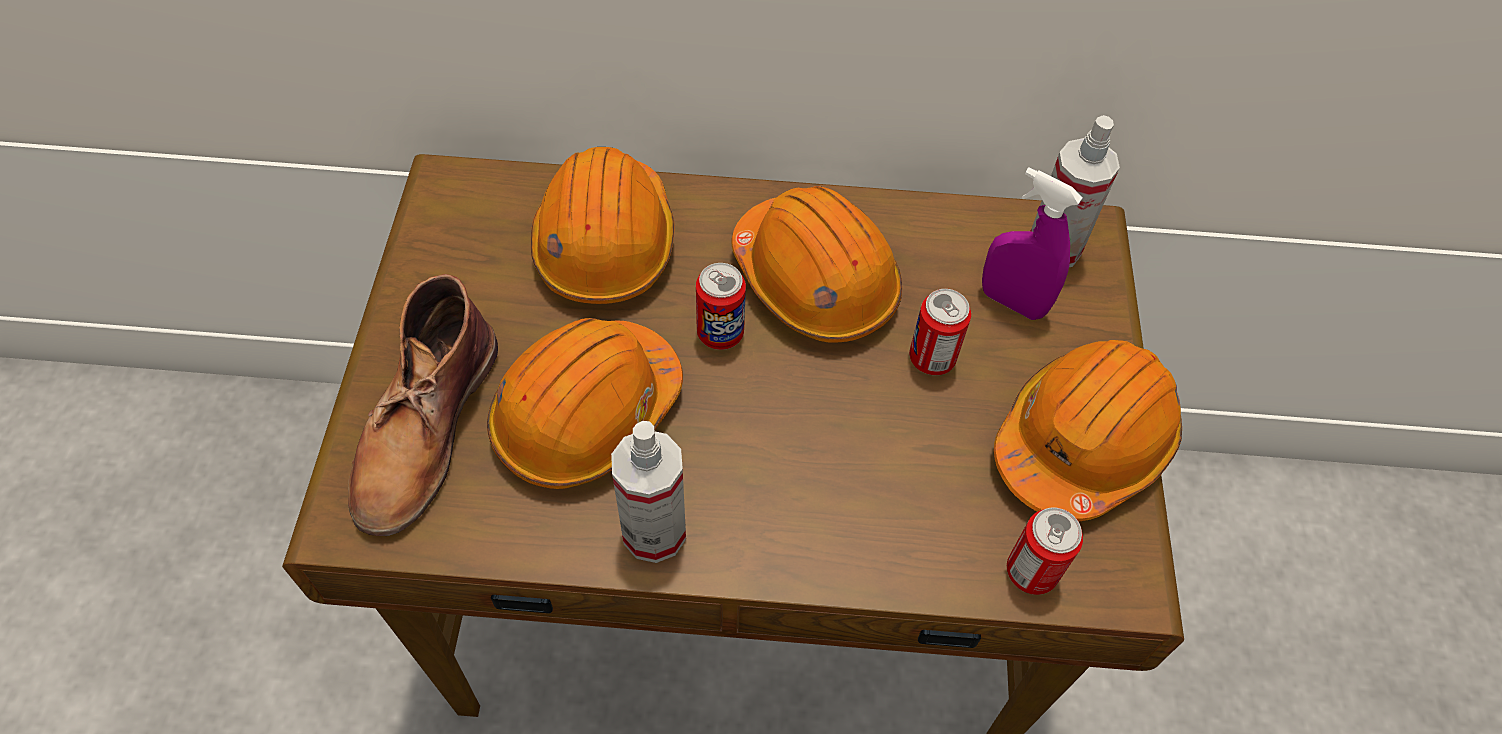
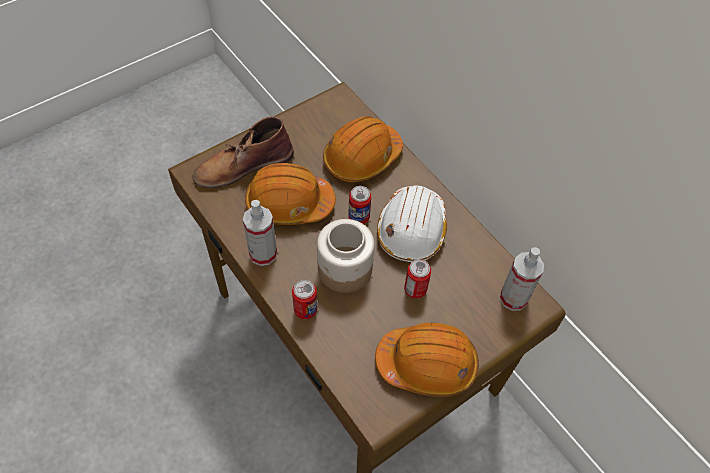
camera: 50 degrees right, 0 degrees up
orange hard hat [732,186,902,343] -> white hard hat [377,185,447,262]
purple spray bottle [982,167,1082,320] -> none
can [1007,507,1083,595] -> can moved to [292,280,317,319]
none -> jar [317,219,375,293]

